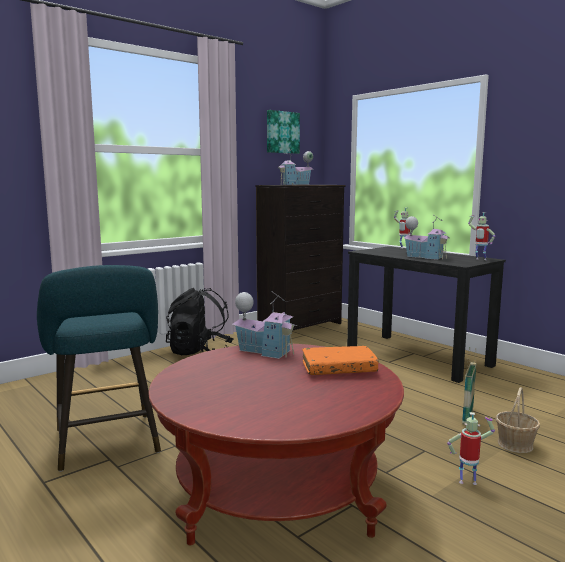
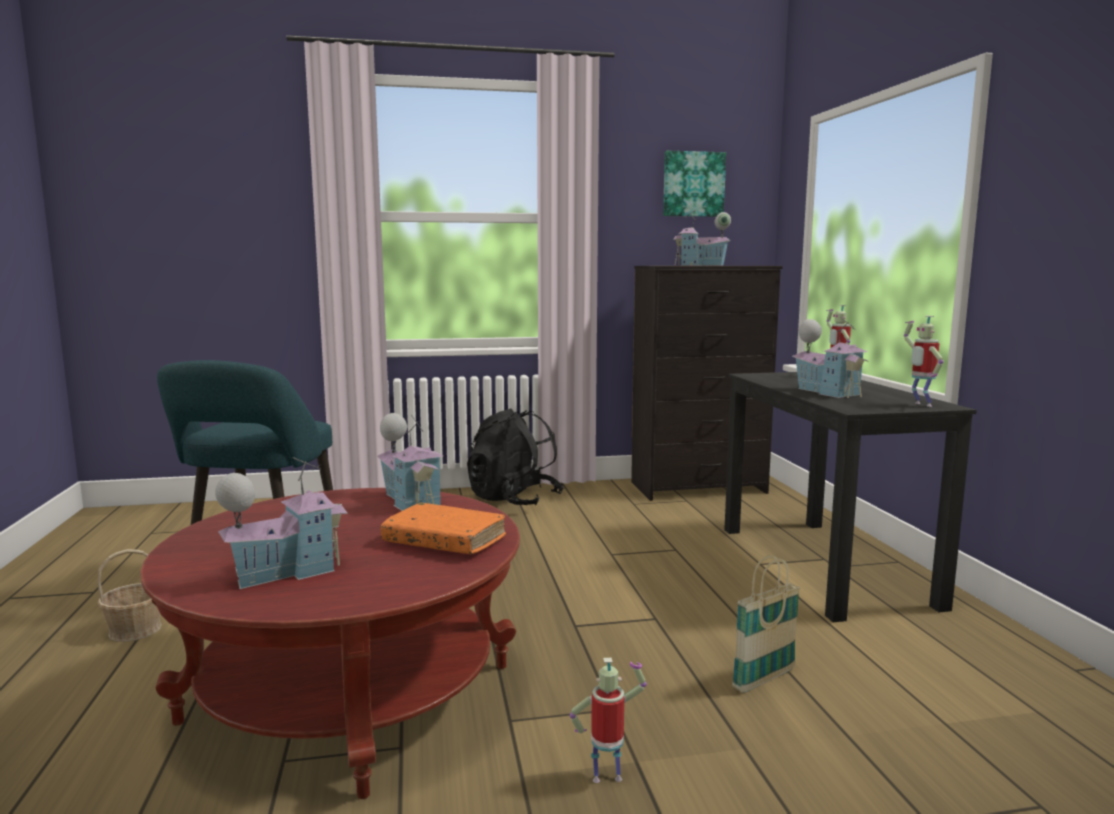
camera: 30 degrees right, 0 degrees up
toy robot [447,412,495,485] -> toy robot turned 45 degrees counterclockwise [570,658,647,783]
basket [496,387,540,453] -> basket moved to [98,549,162,642]
none -> toy house [215,457,347,589]

